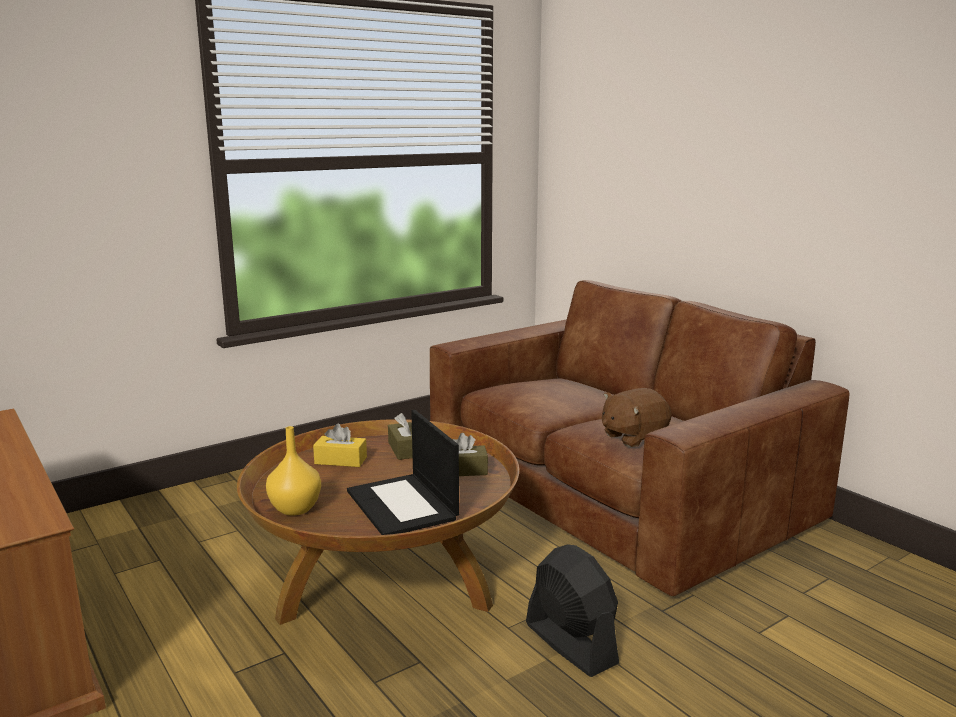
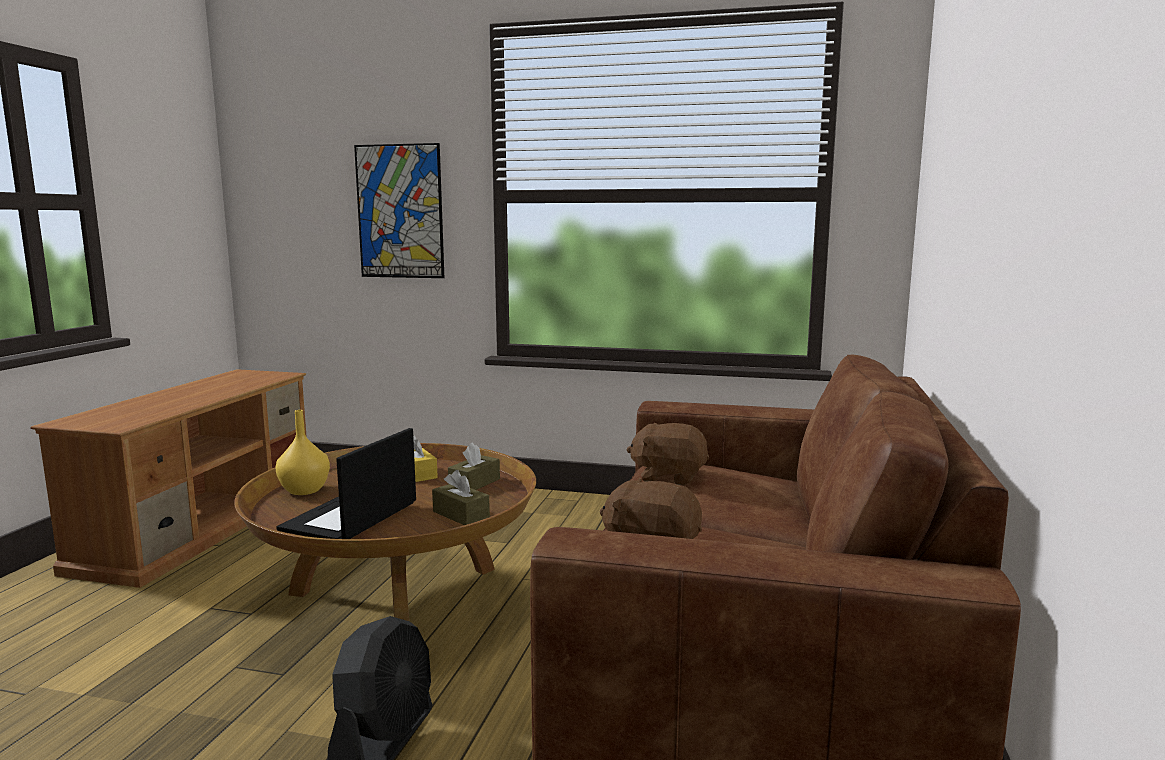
camera: 50 degrees right, 5 degrees down
none -> picture [354,143,444,278]
none -> brown plush toy [627,423,709,485]

